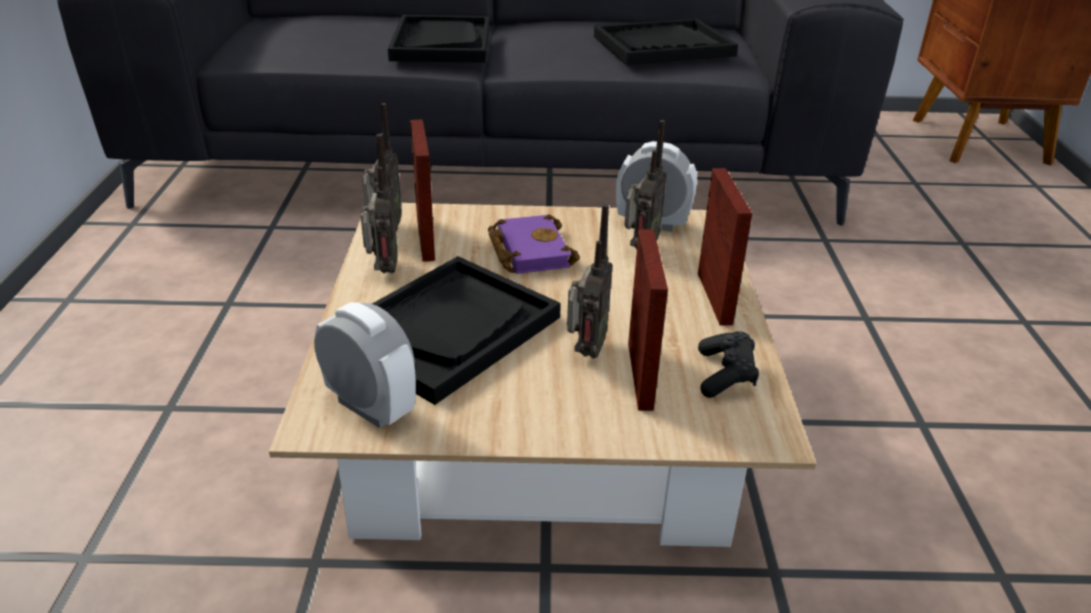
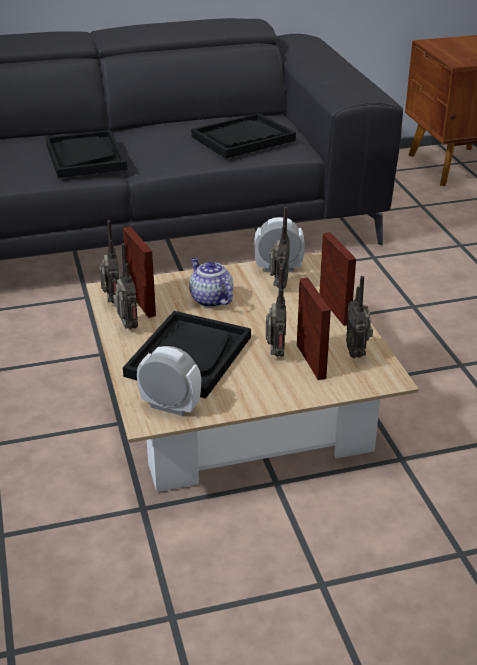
camera: 15 degrees left, 0 degrees up
purple book [488,214,580,274] -> teapot [189,257,233,307]
black game controller [698,331,759,398] -> radio [346,276,373,358]

